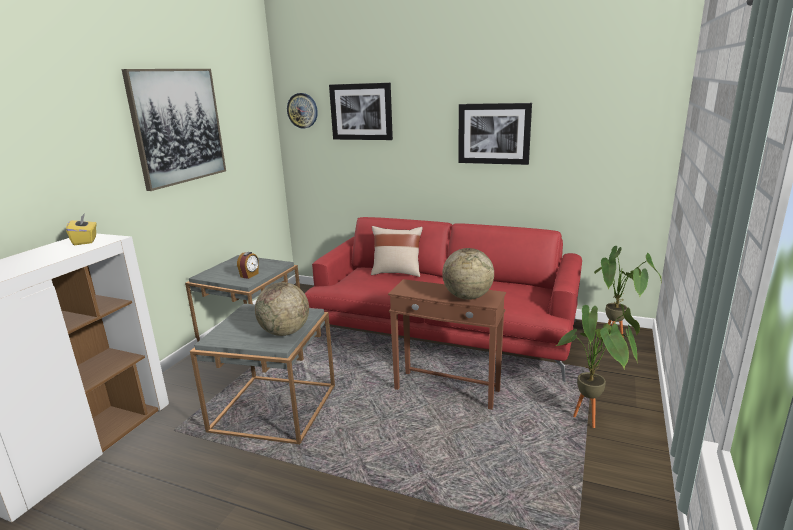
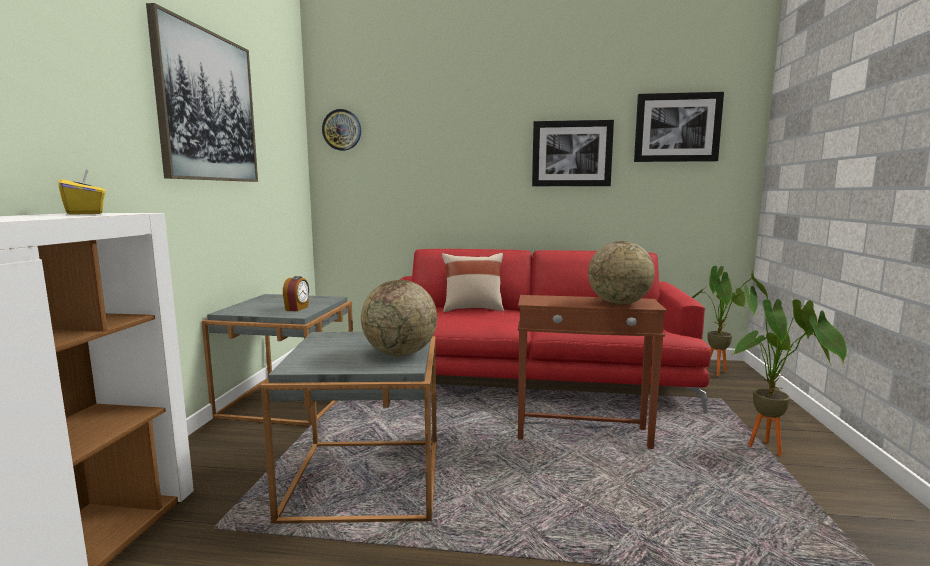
camera: 15 degrees left, 10 degrees down
picture [329,83,393,140] -> picture moved to [634,92,724,162]

